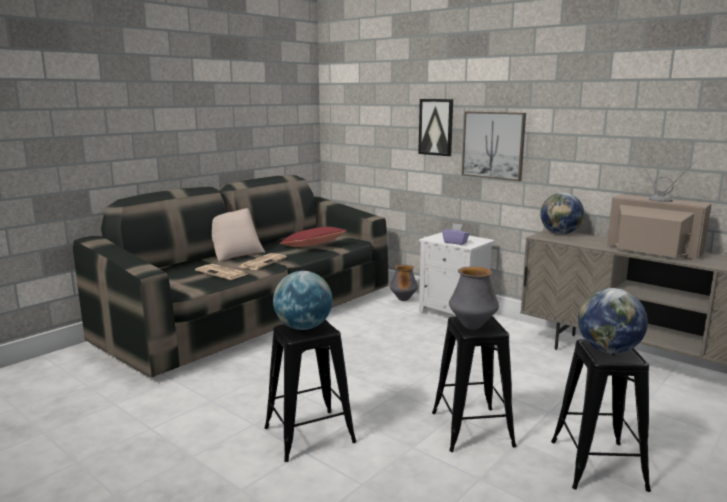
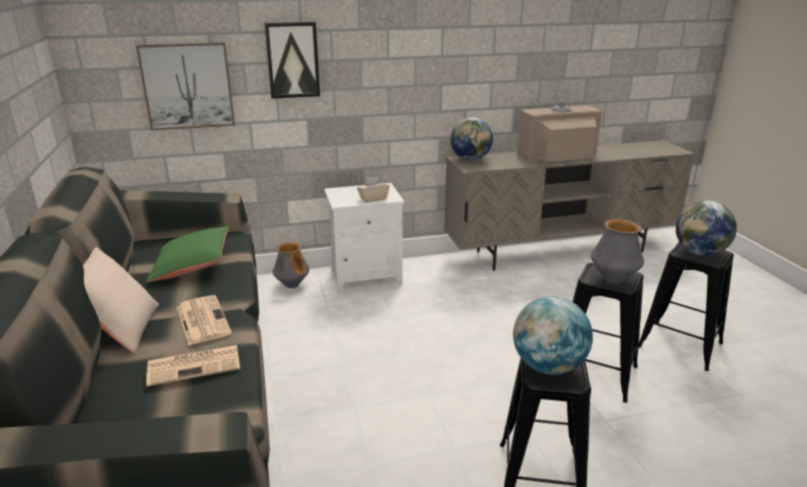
camera: 55 degrees left, 10 degrees up
red pillow [280,227,347,247] -> green pillow [146,226,229,282]
purple tissue box [442,223,470,245] -> beige tissue box [357,176,390,202]
picture [462,111,526,181] -> picture moved to [136,42,235,131]

